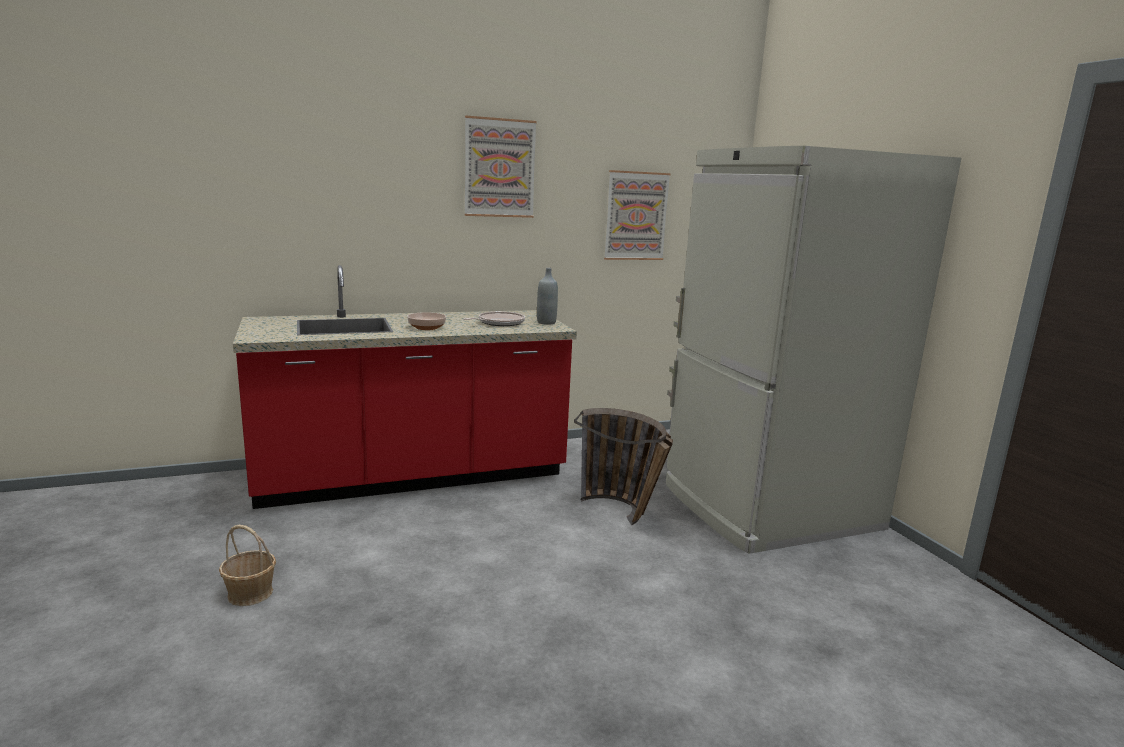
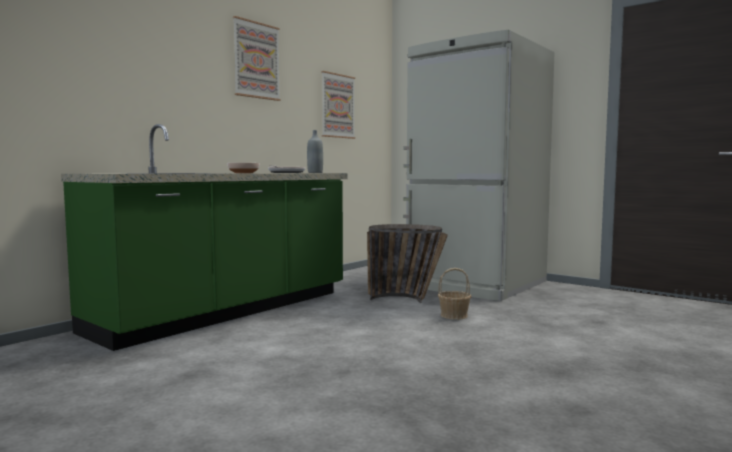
camera: 30 degrees left, 10 degrees down
basket [219,525,276,606] -> basket moved to [438,268,471,320]
red counter [233,265,577,509] -> green counter [61,124,348,351]

